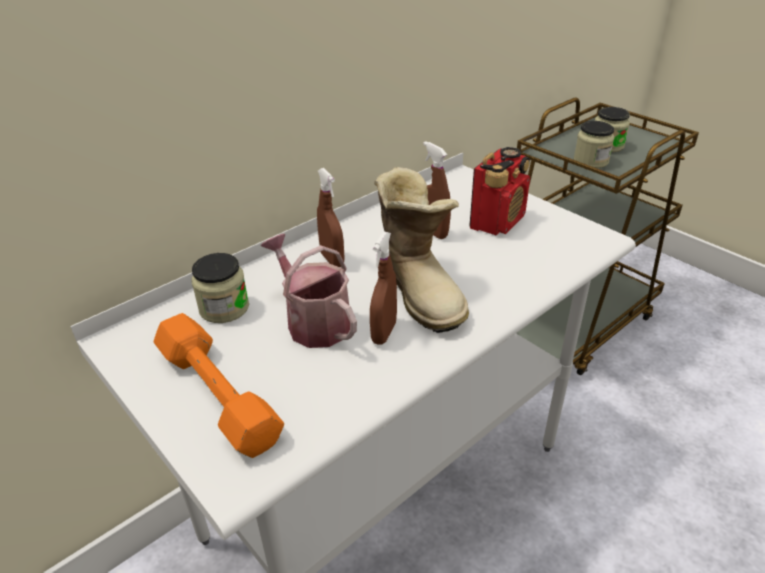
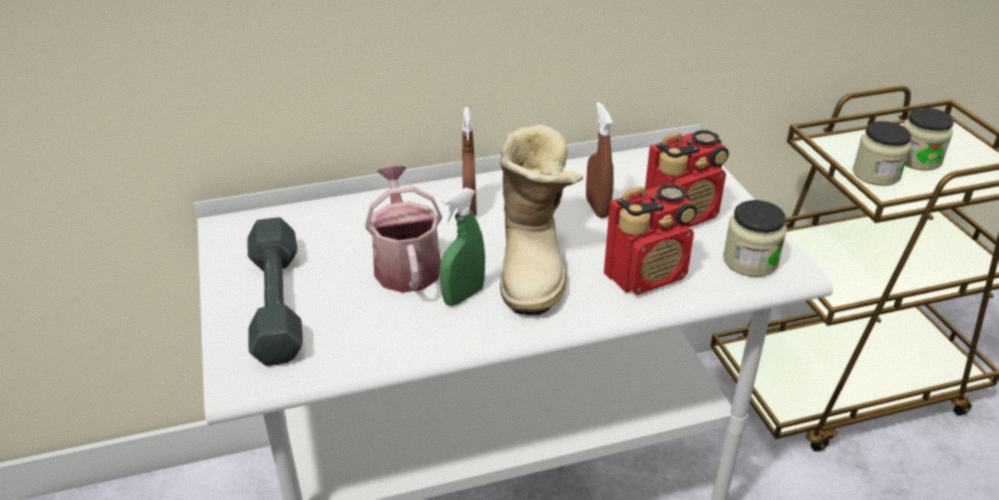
camera: 25 degrees right, 0 degrees up
orange dumbbell [154,313,284,458] -> grey dumbbell [248,217,303,366]
jar [191,253,249,323] -> jar moved to [723,200,787,277]
brown spray bottle [370,232,397,345] -> green spray bottle [440,188,485,306]
none -> radio [604,183,697,295]

